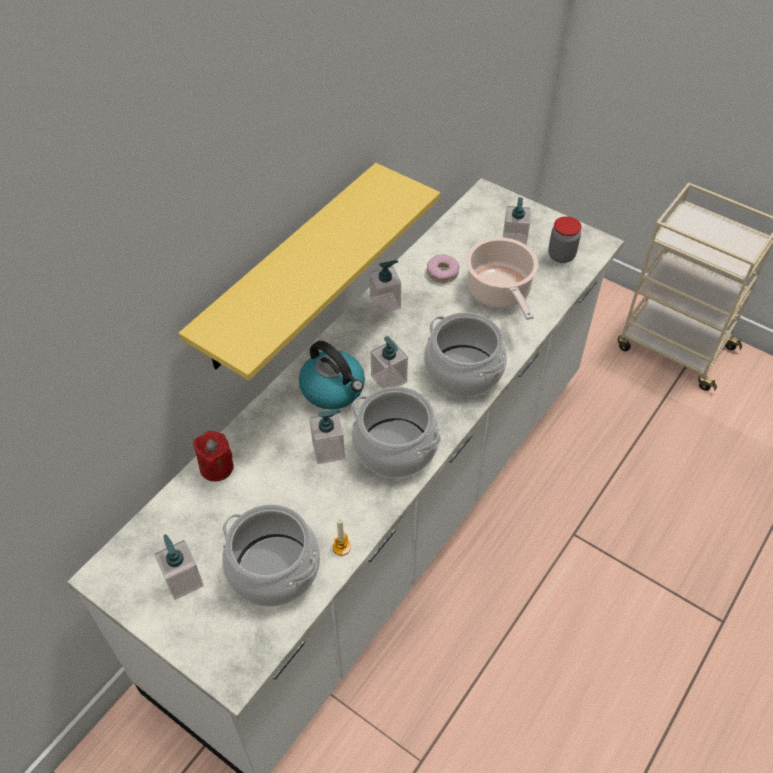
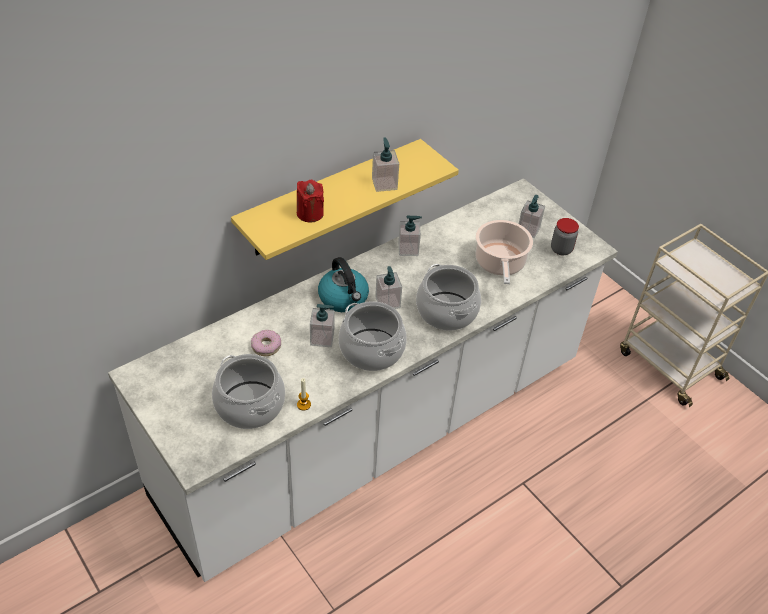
camera: 15 degrees right, 5 degrees down
soap dispenser [154,534,204,600] -> soap dispenser moved to [372,137,399,192]
red candle [193,431,234,481] -> red candle moved to [297,180,324,222]
donut [427,255,460,283] -> donut moved to [251,330,281,356]

